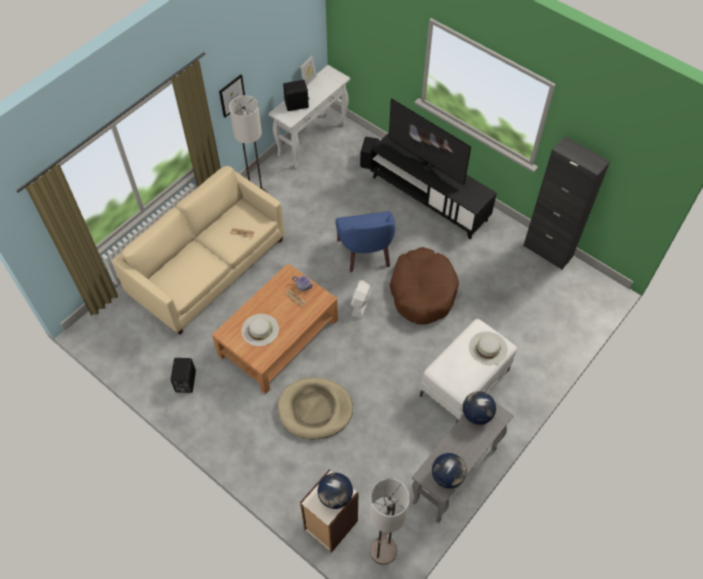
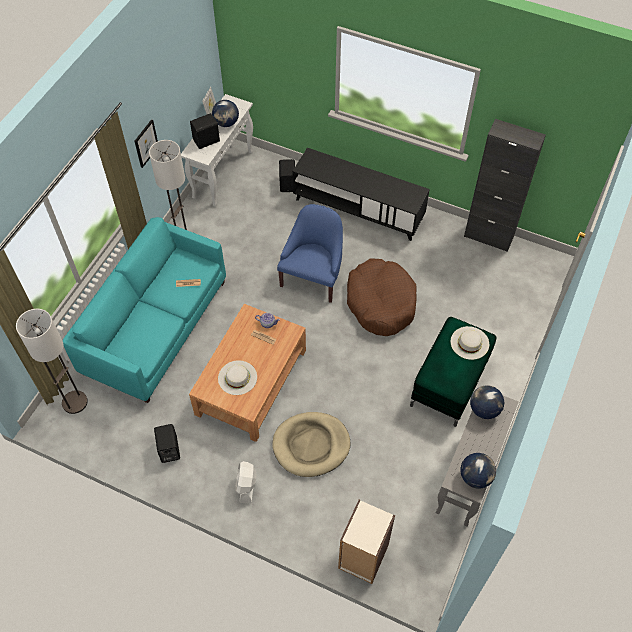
camera: 15 degrees left, 0 degrees up
beige sofa [112,166,284,335] -> turquoise sofa [63,217,226,403]
globe [318,473,353,509] -> globe moved to [212,100,239,127]
blue armchair [336,211,395,272] -> blue armchair turned 135 degrees counterclockwise [277,204,343,303]
white fan [350,280,371,318] -> white fan moved to [236,461,256,503]
floor lamp [369,478,410,565] -> floor lamp moved to [16,309,88,414]
television [389,98,471,185] -> none
white ottoman [420,319,517,423] -> green ottoman [410,317,497,427]

